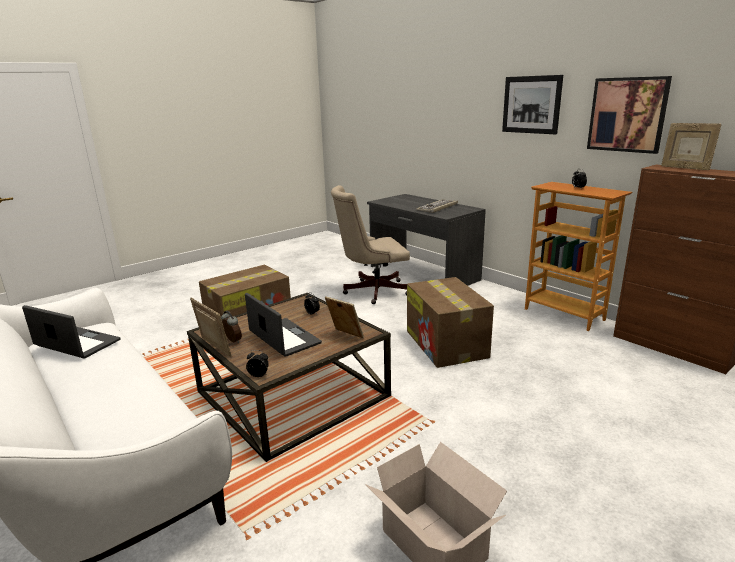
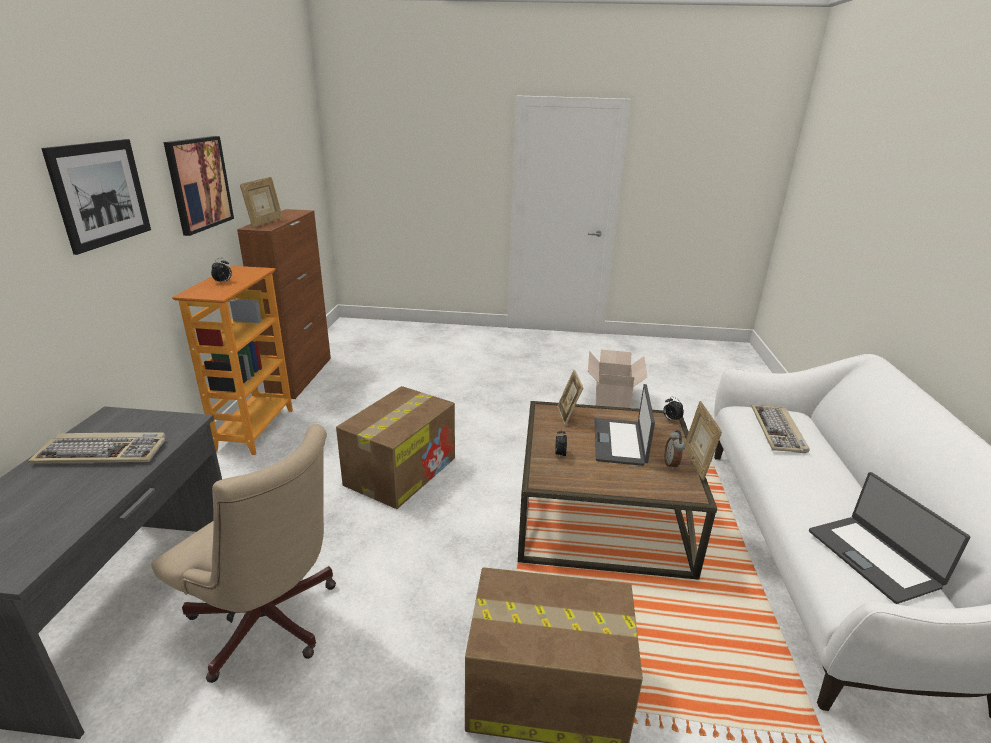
camera: 135 degrees left, 5 degrees up
none -> keyboard [751,405,810,453]

